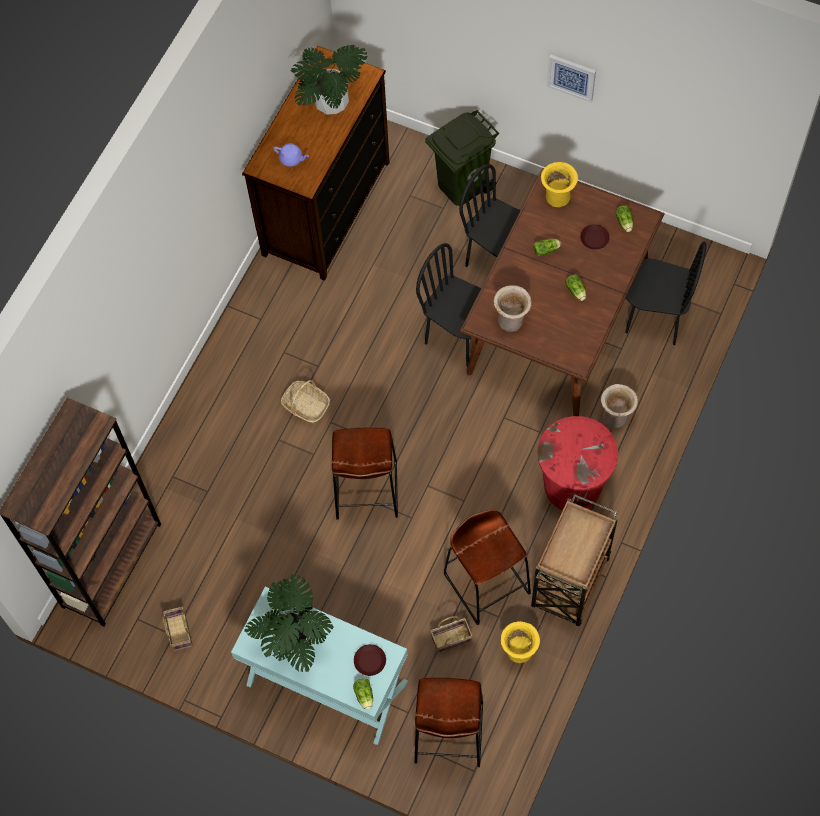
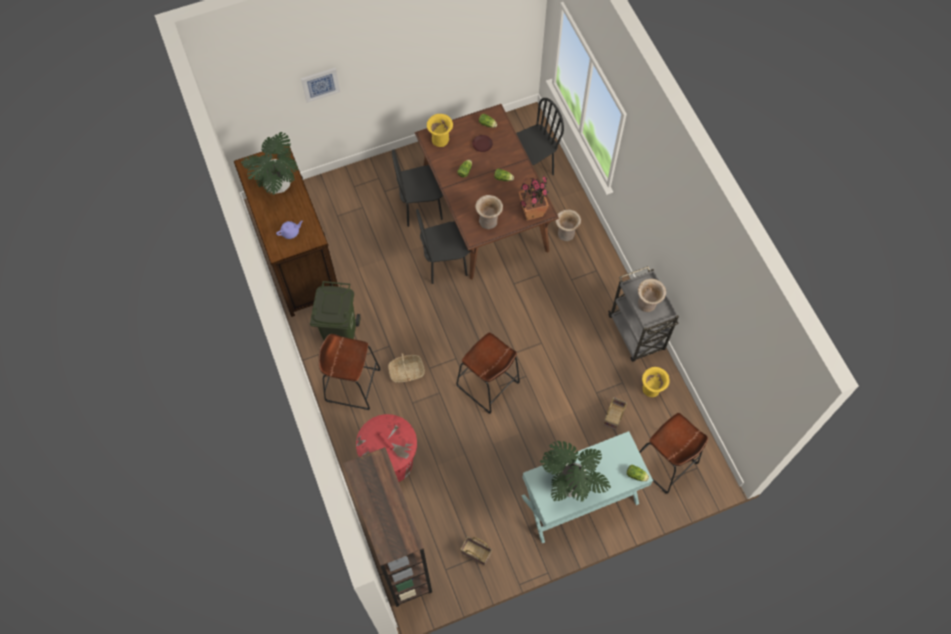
camera: 50 degrees left, 0 degrees up
brown plate [354,644,386,676] -> none
green trash can [425,110,499,206] -> green trash can moved to [310,281,360,340]
brown stool [444,510,531,625] -> brown stool moved to [319,334,381,410]
brown cart [531,494,618,626] -> grey cart [608,266,679,362]
red trash can [538,416,618,510] -> red trash can moved to [356,414,417,482]
picture [547,54,596,102] -> picture moved to [301,68,340,103]
none -> potted plant [519,176,549,221]
none -> beige vase [638,279,666,312]

